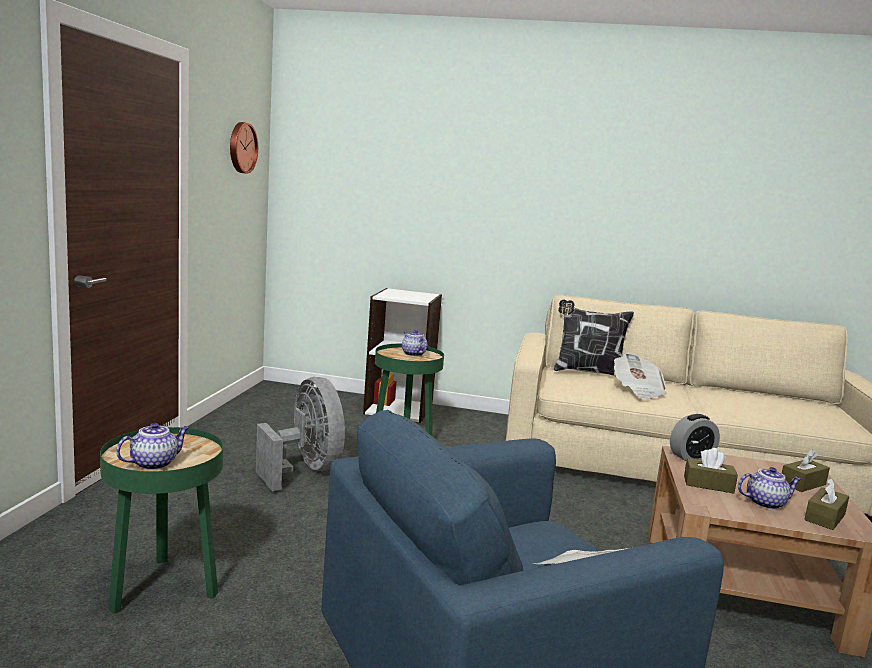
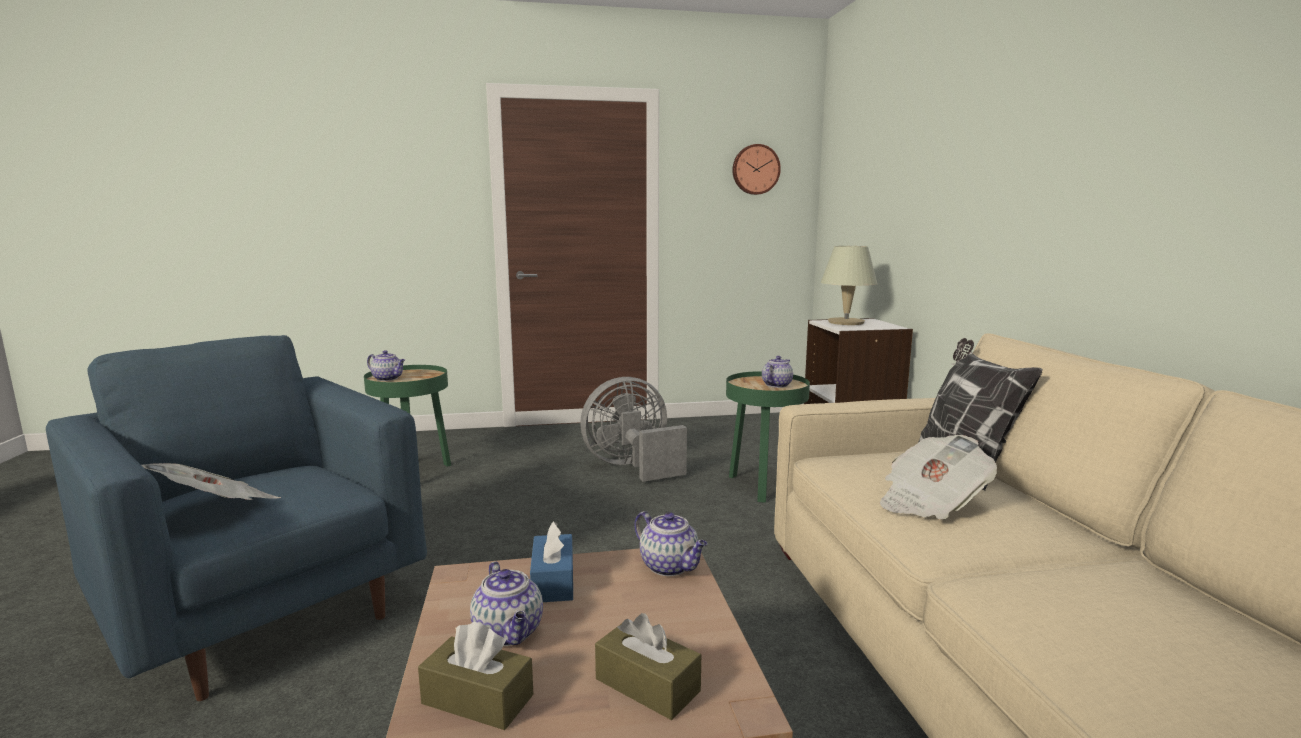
camera: 70 degrees right, 0 degrees up
grey fan [256,377,345,491] -> grey fan turned 150 degrees counterclockwise [580,377,687,482]
alarm clock [670,414,720,461] -> teapot [635,511,707,576]
brown tissue box [684,448,738,494] -> blue tissue box [530,522,573,602]
none -> beige table lamp [821,246,877,325]

